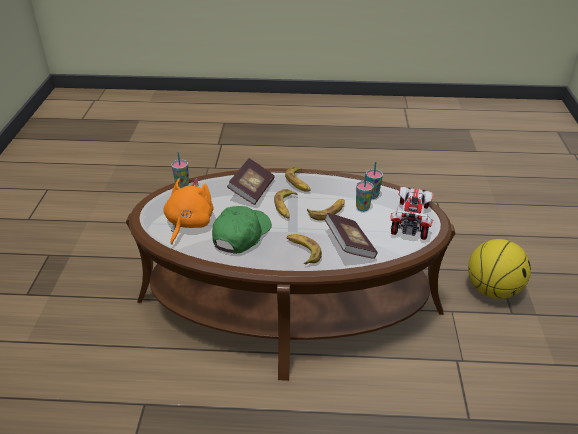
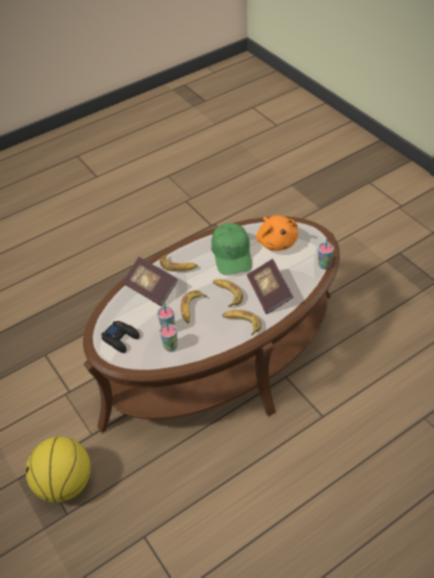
camera: 145 degrees right, 10 degrees up
toy car [391,187,433,240] -> black game controller [101,321,140,353]

